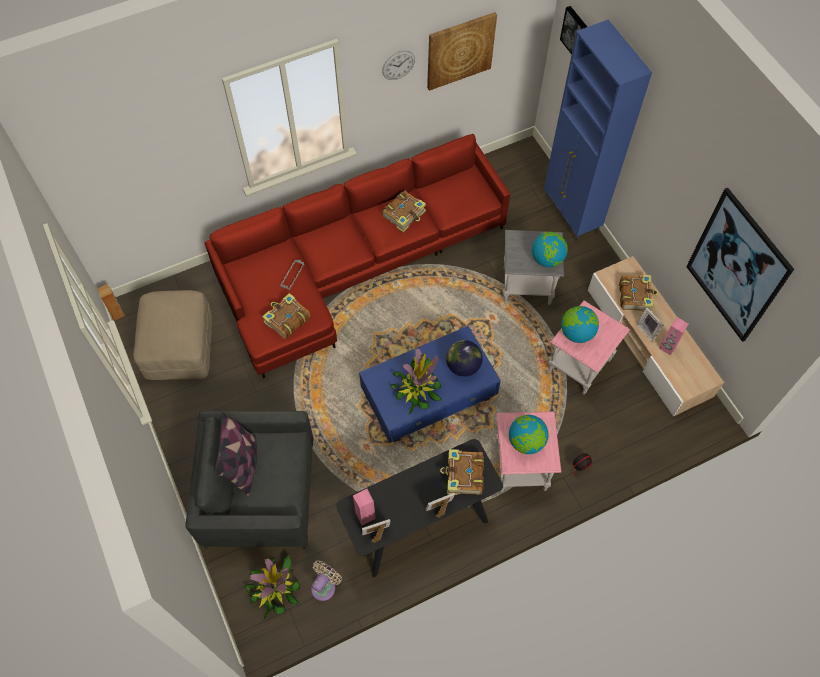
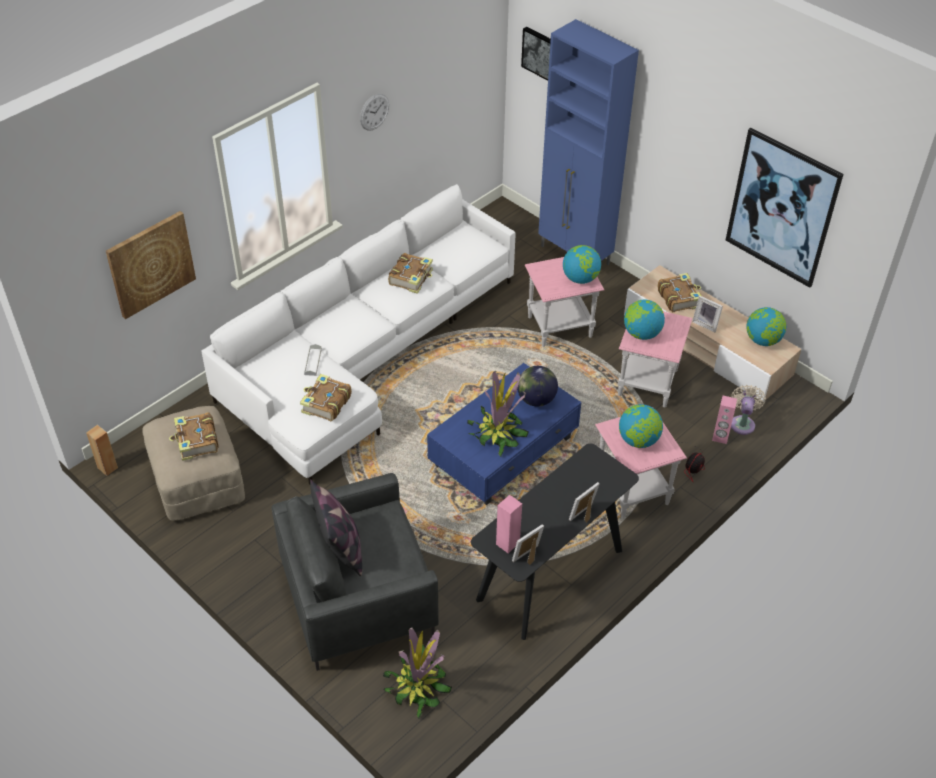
camera: 20 degrees left, 15 degrees down
red sofa [205,134,510,378] -> white sofa [202,184,516,485]
beige fan [311,561,342,601] -> beige fan moved to [731,385,766,435]
picture [427,12,497,91] -> picture moved to [106,211,196,319]
book [440,449,484,495] -> book moved to [169,412,218,461]
grey side table [504,230,564,305] -> pink side table [525,257,604,347]
pink speaker [659,317,688,355] -> pink speaker moved to [712,396,737,444]
none -> globe [746,307,786,346]

